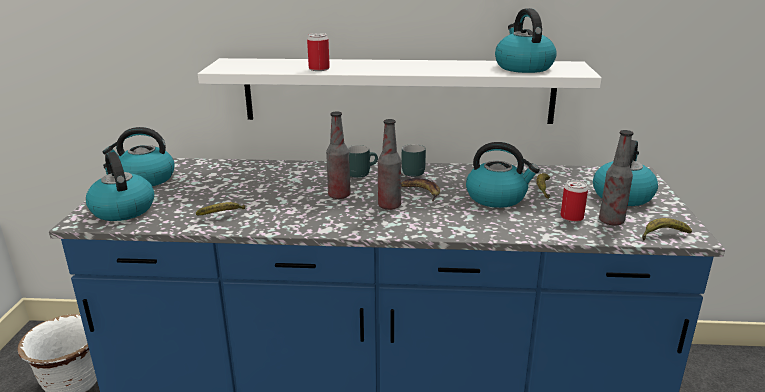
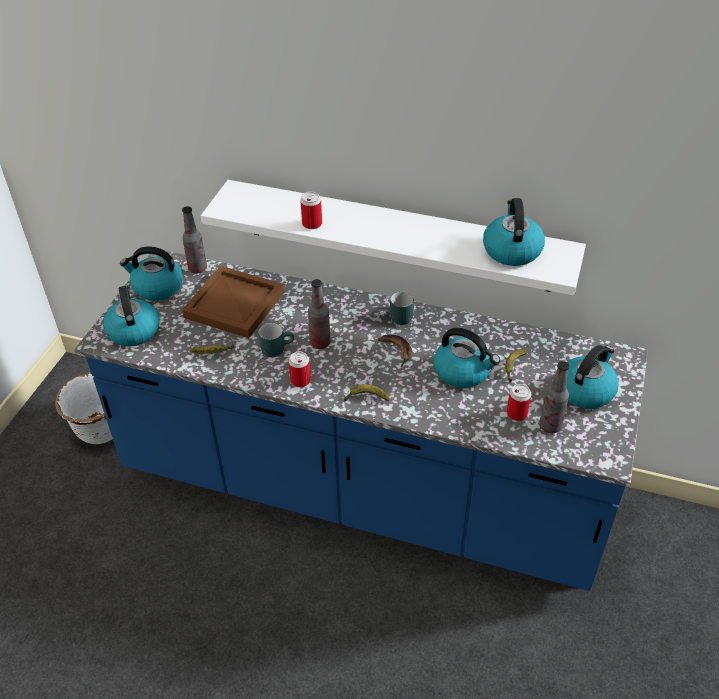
camera: 15 degrees right, 20 degrees up
turquoise mug [347,145,378,178] -> turquoise mug moved to [258,323,294,357]
bottle [378,119,401,210] -> bottle moved to [182,206,207,273]
banana [642,218,692,240] -> banana moved to [344,384,390,401]
none -> brown tray [182,266,284,338]
none -> can [289,352,311,387]

